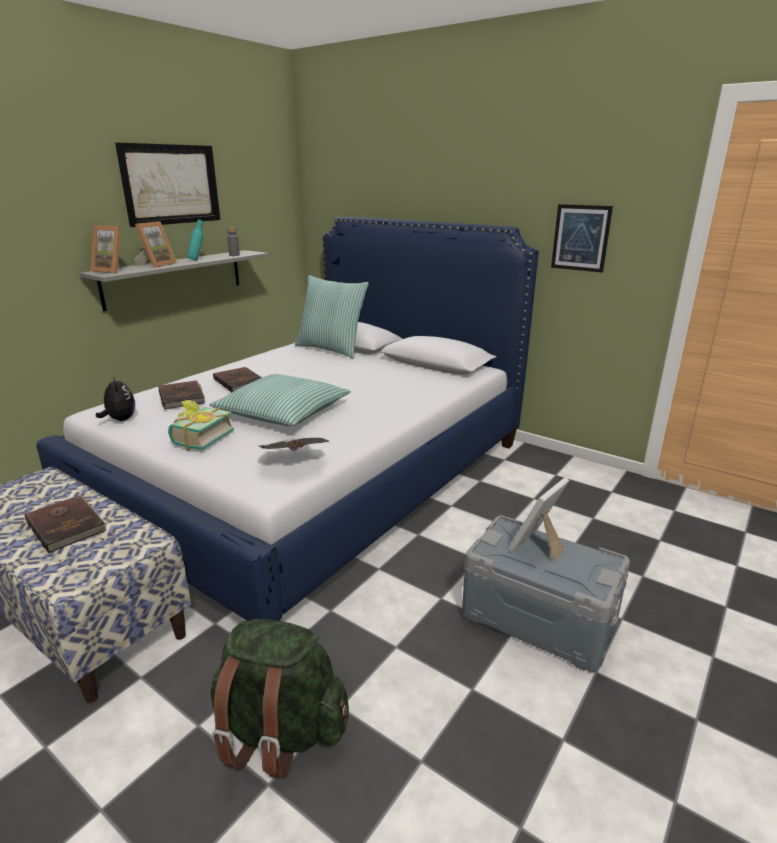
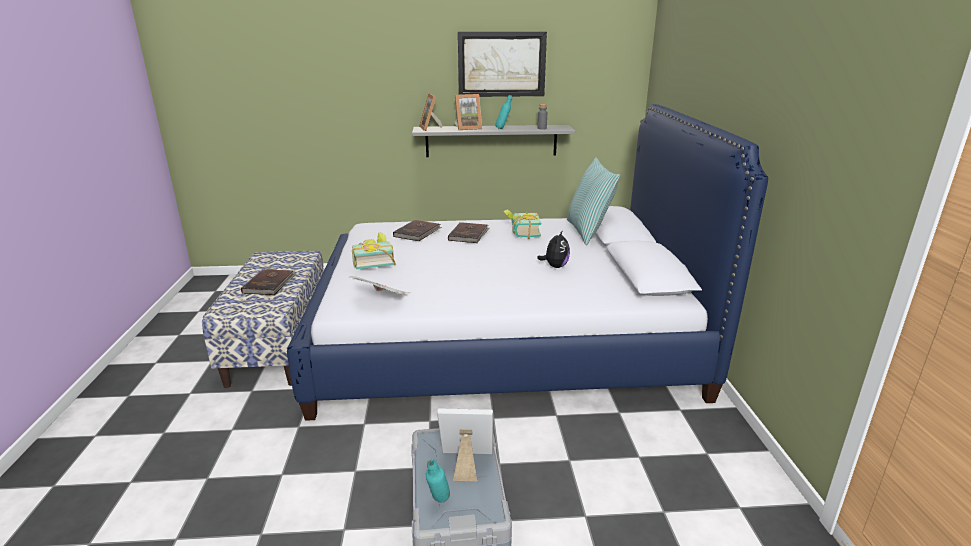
camera: 50 degrees right, 0 degrees up
plush toy [96,375,135,421] -> plush toy moved to [537,230,570,268]
pillow [209,374,351,426] -> none
green backpack [210,619,349,779] -> none
picture [551,204,613,273] -> none
none -> turquoise bottle [426,459,450,503]
none -> book [503,210,541,239]

